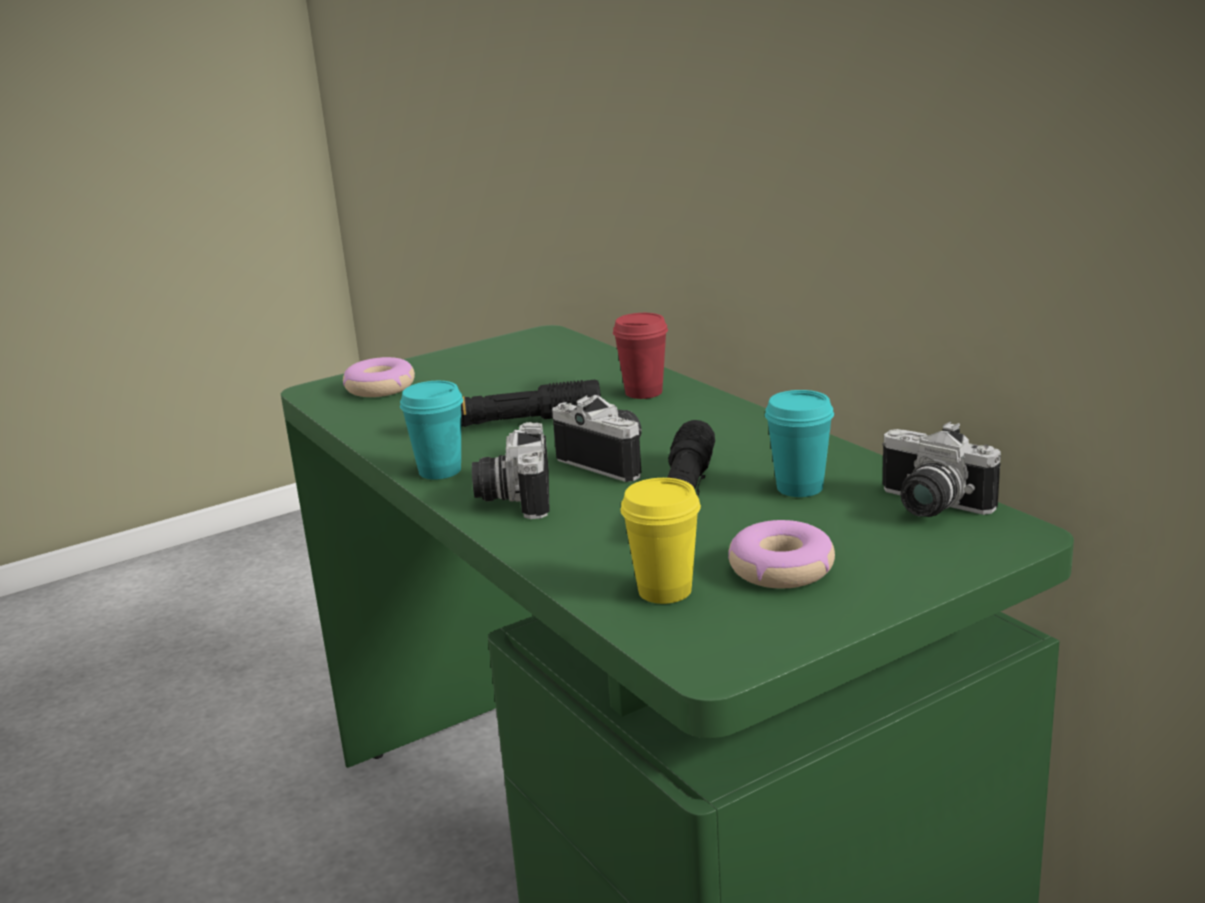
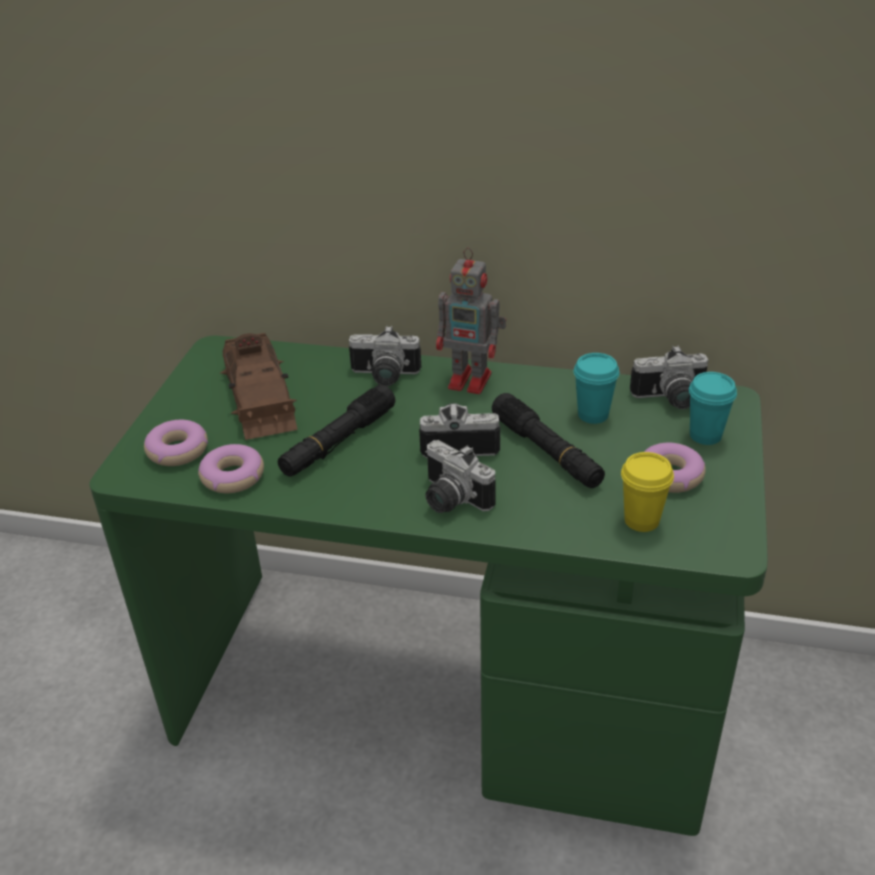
camera: 45 degrees left, 15 degrees up
turquoise cup [400,381,463,480] -> turquoise cup moved to [689,372,737,445]
red cup [613,313,668,399] -> camera [349,326,421,386]
none -> donut [198,444,264,493]
none -> brown toy car [220,333,298,440]
none -> toy robot [436,248,506,394]

